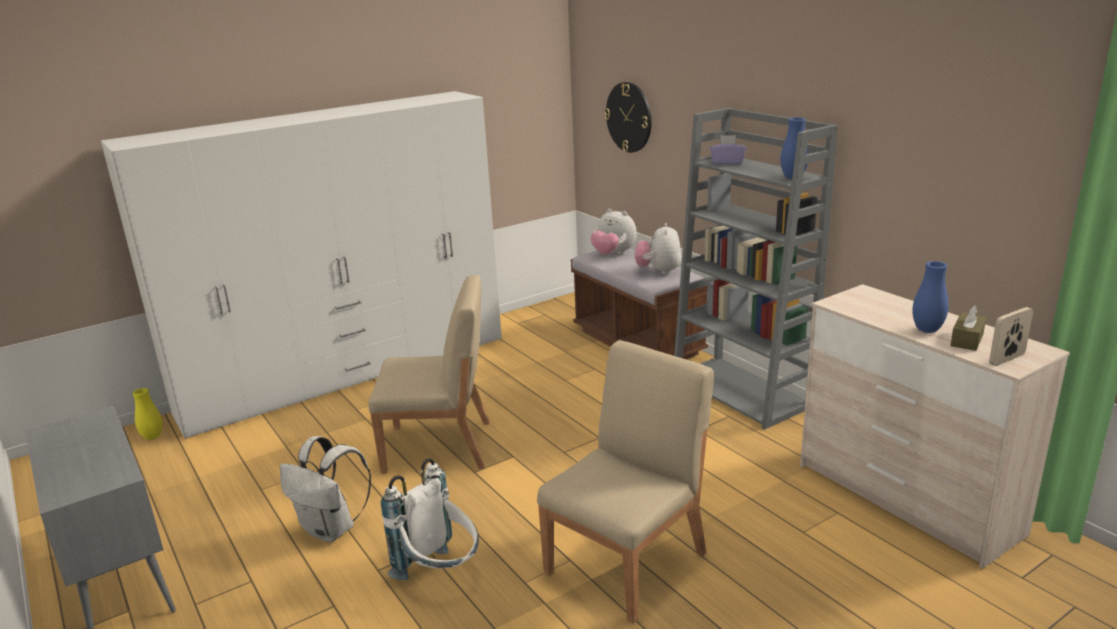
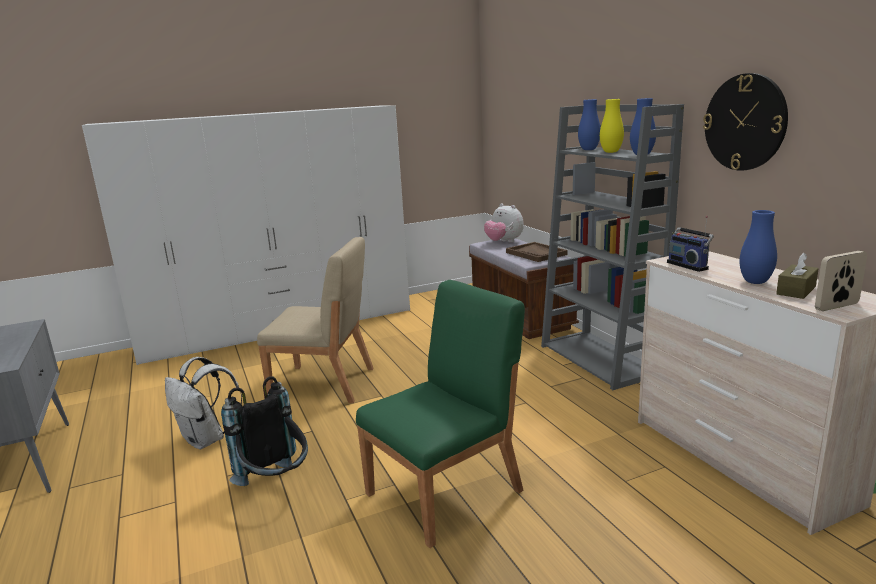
camera: 10 degrees right, 5 degrees down
yellow vase [133,388,162,440] -> yellow vase moved to [600,99,624,153]
white backpack [381,458,479,580] -> black backpack [221,376,308,486]
beige chair [537,340,714,624] -> green chair [356,280,525,548]
wall clock [604,82,652,153] -> wall clock moved to [703,73,788,171]
plush toy [635,223,682,275] -> brown tray [506,242,567,262]
purple tissue box [710,135,746,165] -> blue vase [578,99,601,150]
none -> radio [667,216,714,272]

